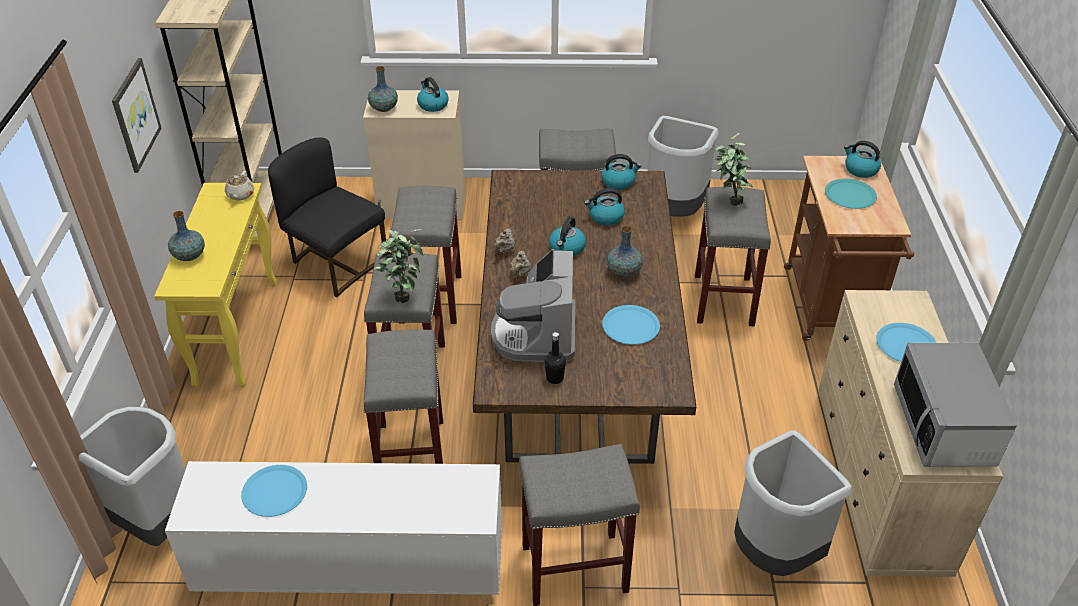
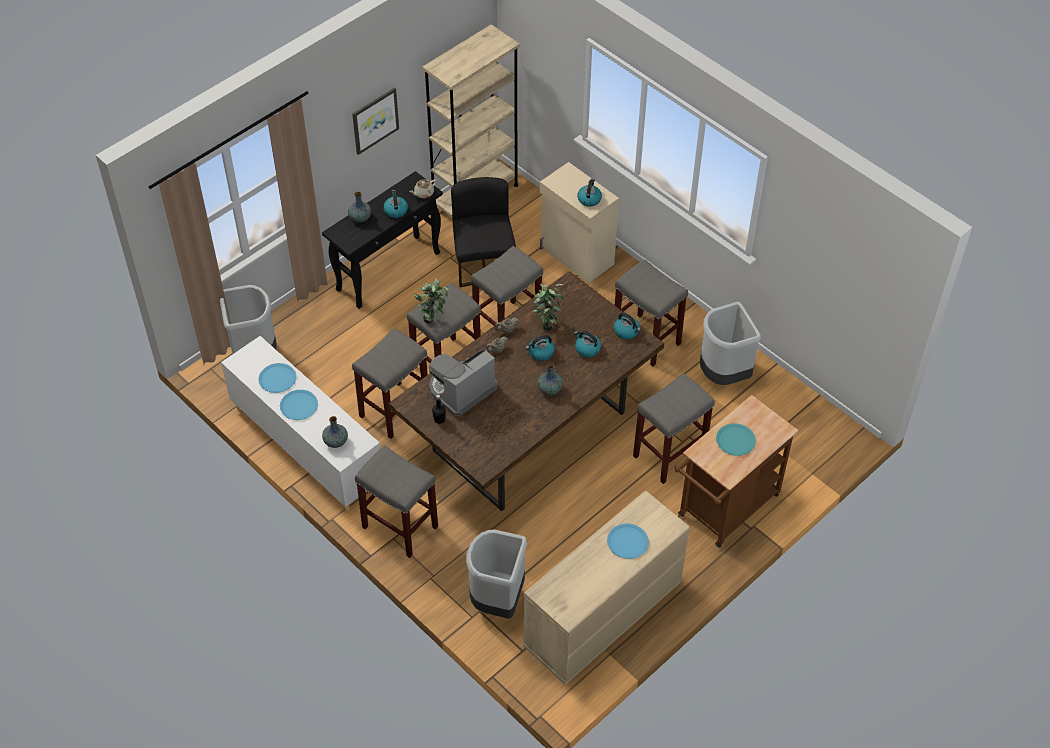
camera: 45 degrees right, 10 degrees up
yellow console table [154,183,277,387] -> black console table [322,171,443,309]
vase [368,66,398,112] -> vase moved to [322,416,348,448]
blue plate [602,305,660,345] -> blue plate moved to [280,390,318,420]
potted plant [715,133,753,206] -> potted plant moved to [532,284,563,331]
kettle [844,141,881,178] -> kettle moved to [383,190,408,218]
microwave [894,343,1017,467] -> none

